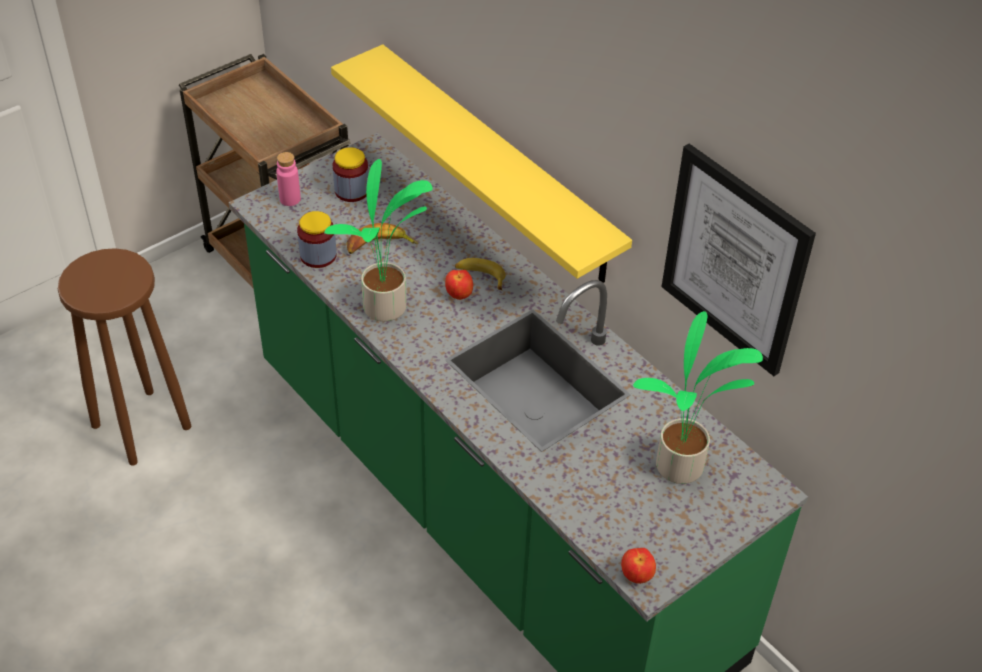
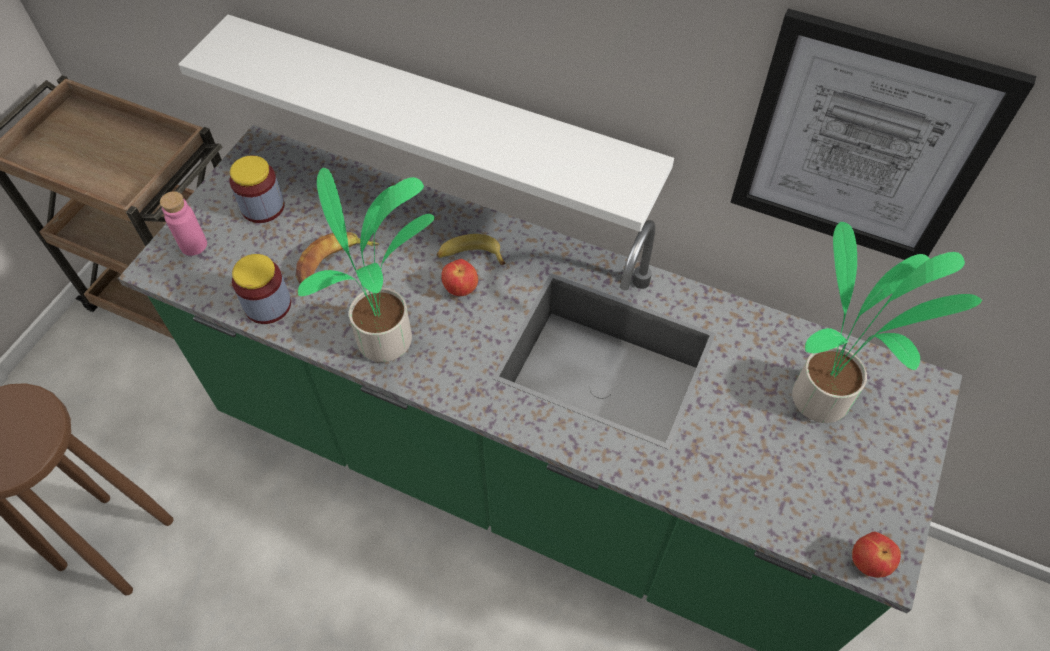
camera: 25 degrees left, 10 degrees up
yellow shelf [331,44,632,283] -> white shelf [178,15,674,232]

